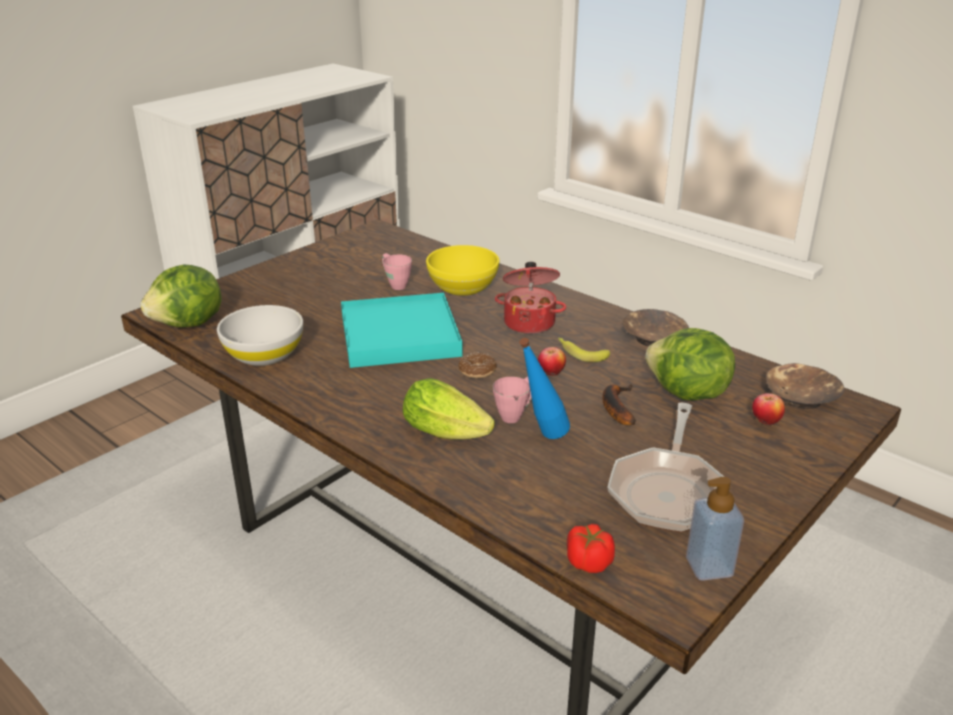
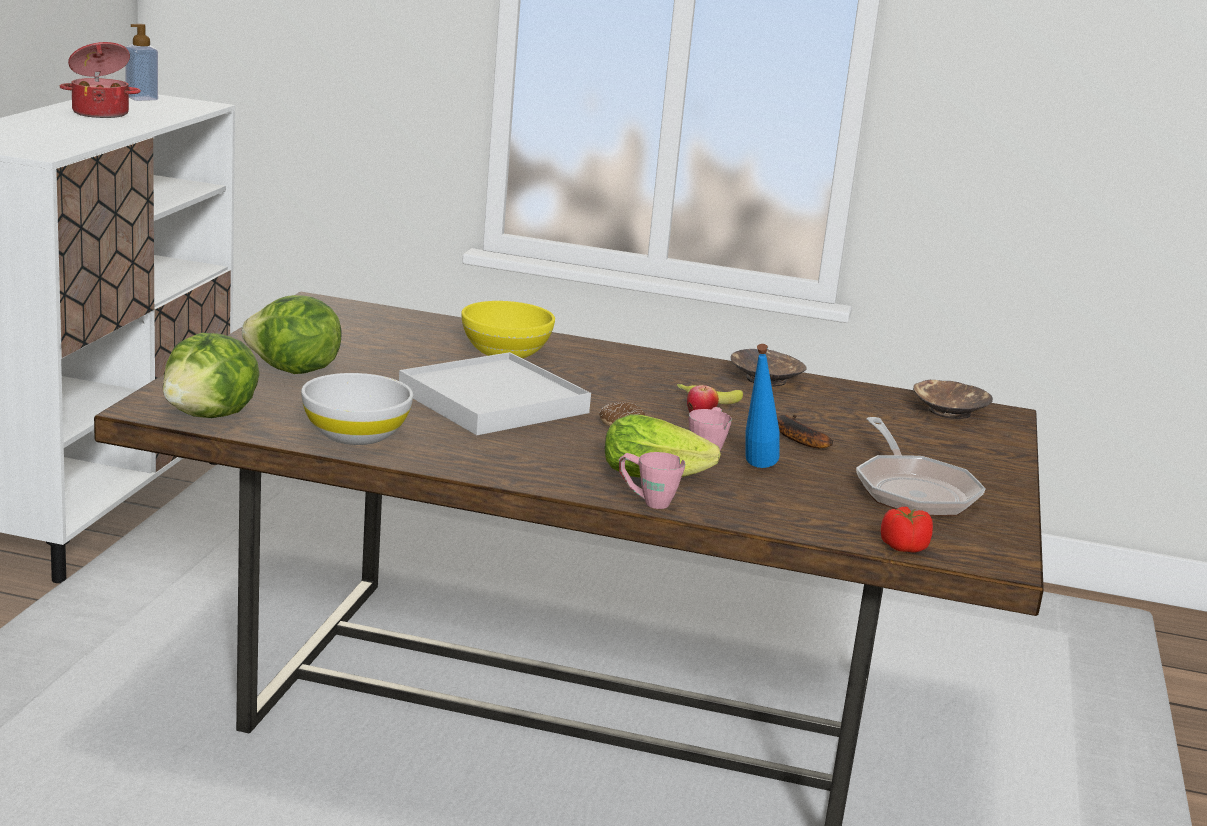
camera: 30 degrees left, 10 degrees down
turquoise tray [341,293,463,368] -> white tray [399,352,591,435]
pink mug [381,253,412,290] -> pink mug moved to [619,452,685,509]
cooking pot [495,262,566,334] -> cooking pot moved to [60,42,141,118]
lettuce [645,328,735,400] -> lettuce moved to [242,295,341,374]
soap dispenser [686,477,744,581] -> soap dispenser moved to [125,24,158,101]
apple [752,393,785,426] -> none

